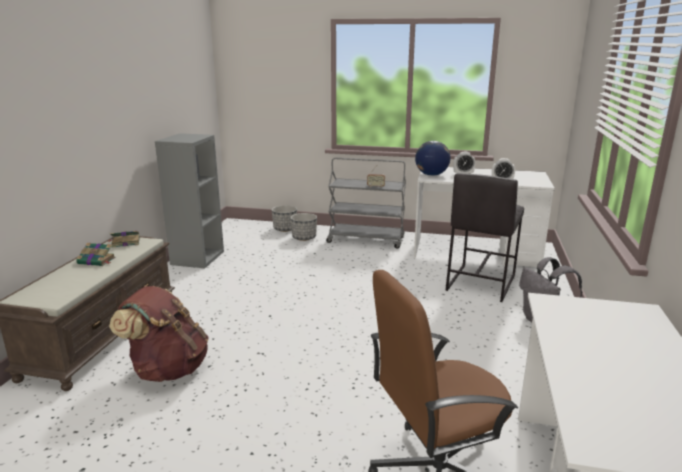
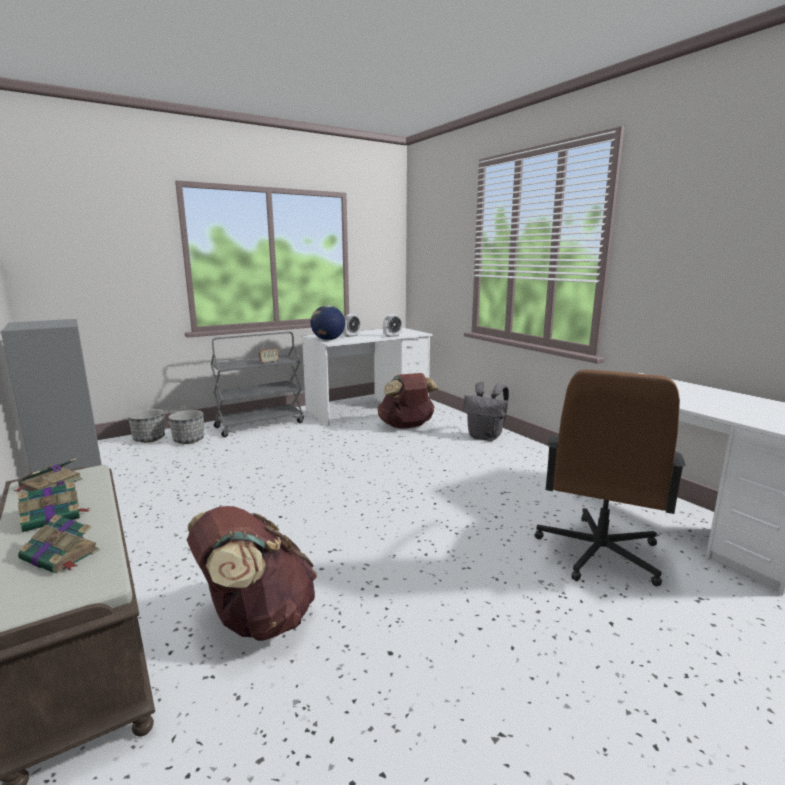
camera: 45 degrees left, 5 degrees down
grey stool [446,173,524,302] -> brown backpack [378,373,438,429]
none -> book [18,514,100,574]

